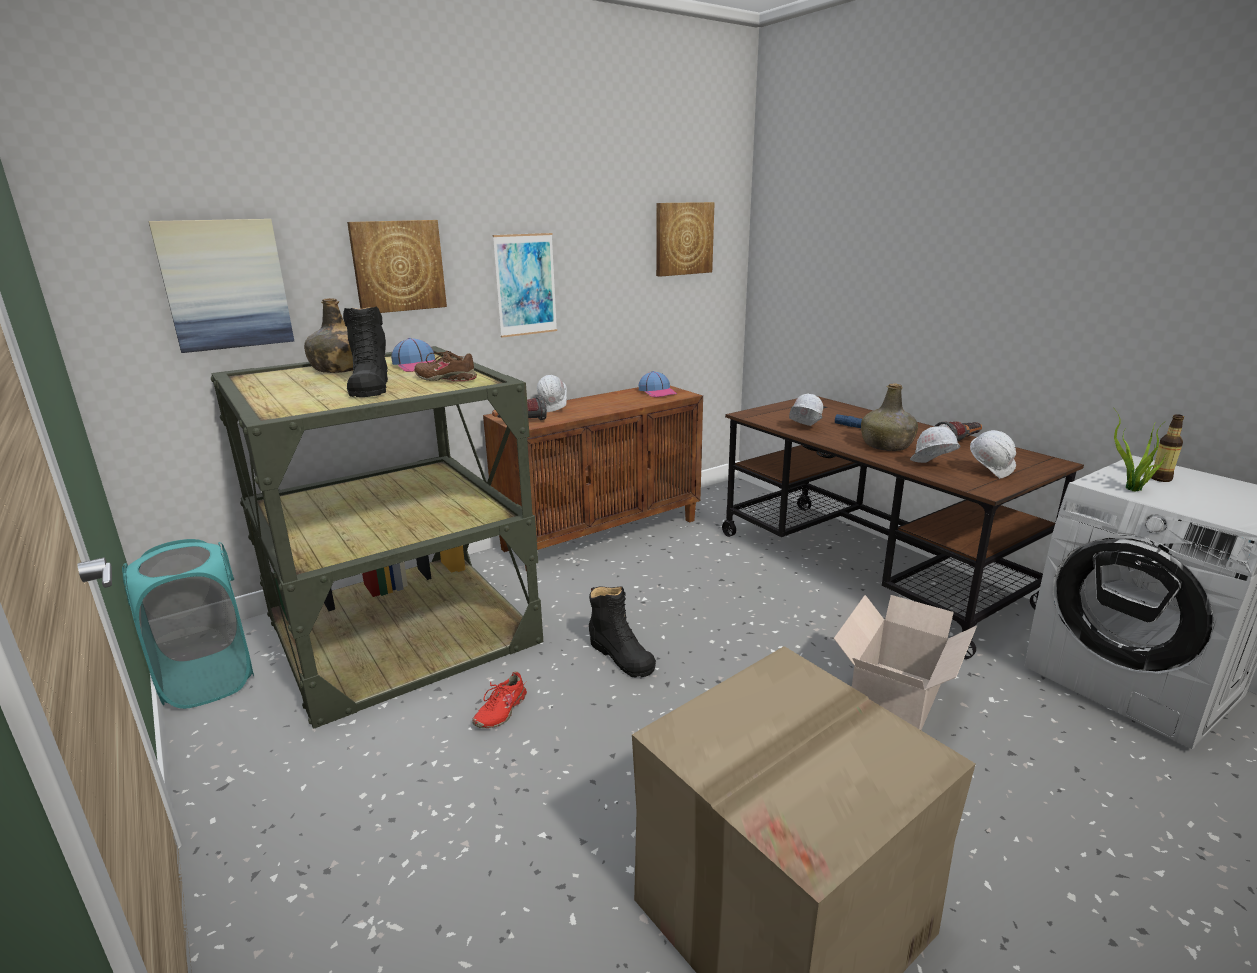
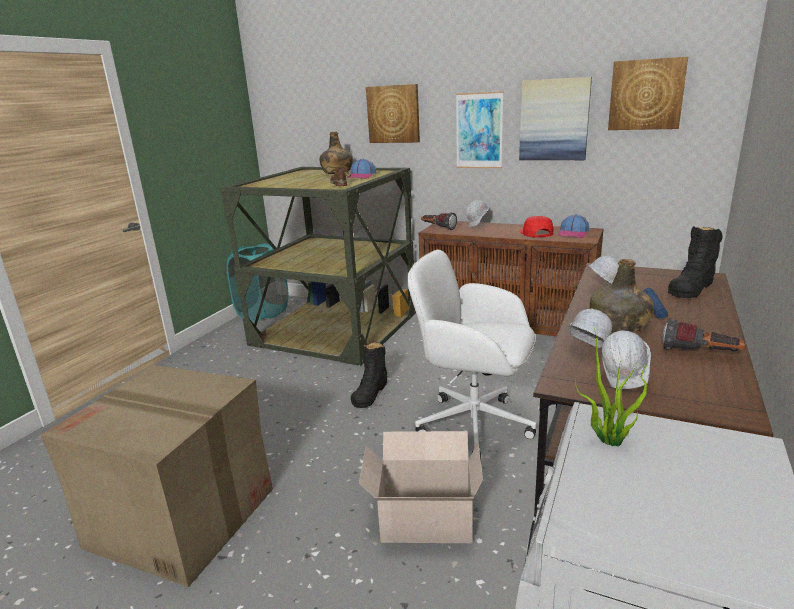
camera: 60 degrees right, 0 degrees up
picture [148,219,294,353] -> picture moved to [519,77,592,160]
black boot [343,307,388,397] -> black boot moved to [668,226,723,298]
red shoe [472,671,527,728] -> none
bottle [1151,414,1184,482] -> none
none -> white office chair [407,250,536,460]
none -> red cap [520,216,554,237]

